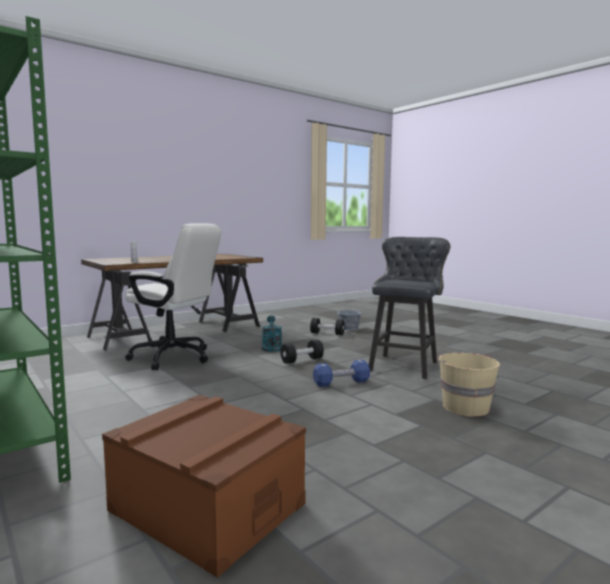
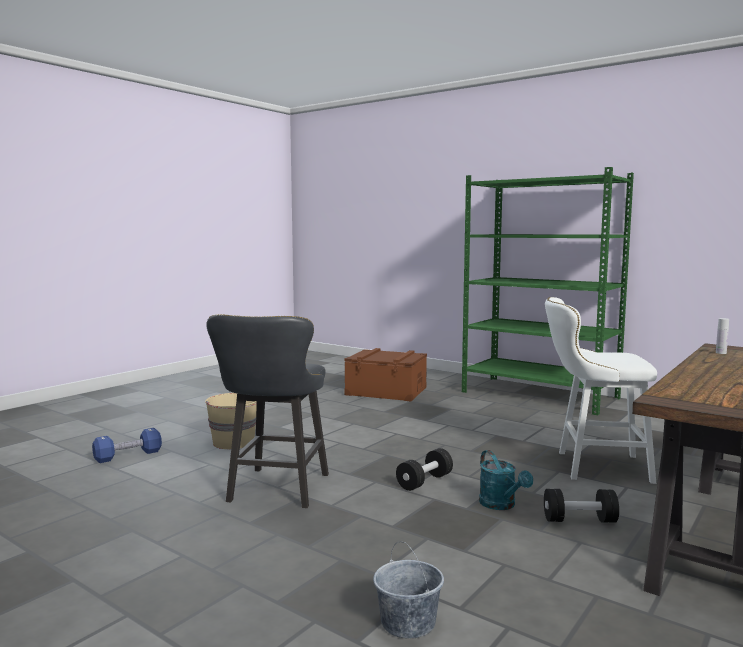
camera: 165 degrees right, 0 degrees up
white office chair [125,223,221,370] -> white stool [545,297,657,484]
black dumbbell [310,318,345,335] -> black dumbbell moved to [544,489,619,523]
blue dumbbell [313,360,370,387] -> blue dumbbell moved to [92,428,162,463]

